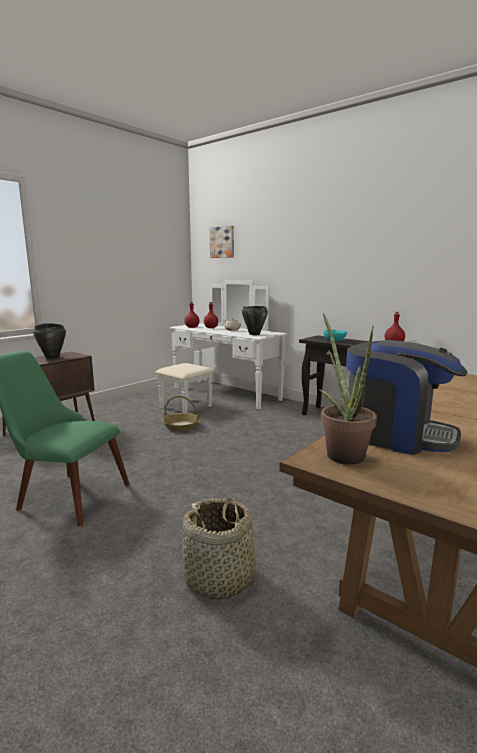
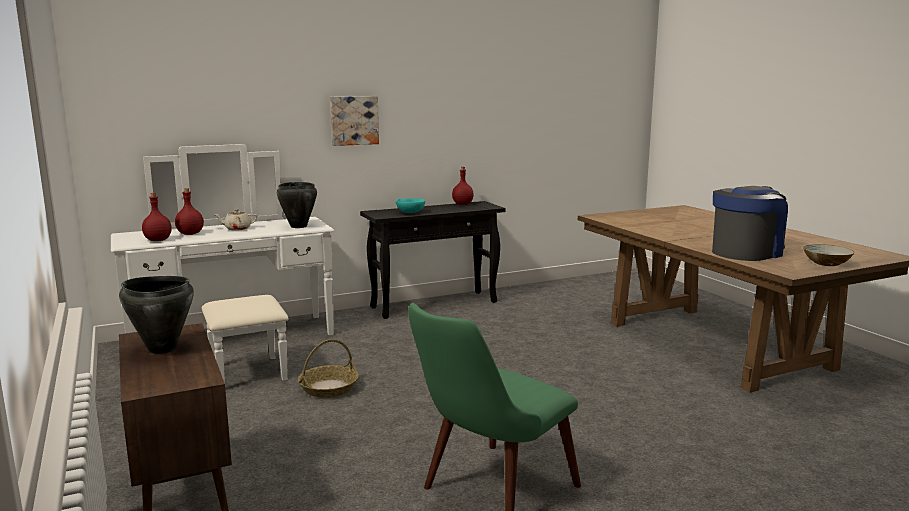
camera: 65 degrees left, 0 degrees up
basket [182,498,264,600] -> none
picture [209,226,234,258] -> picture moved to [330,96,379,146]
potted plant [319,313,377,465] -> none
none -> bowl [803,244,855,266]

